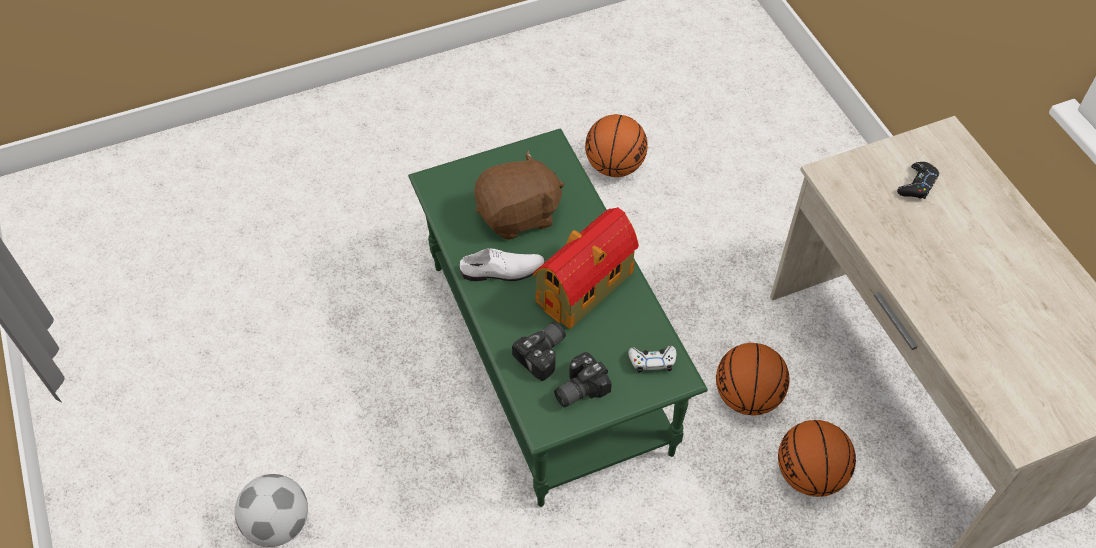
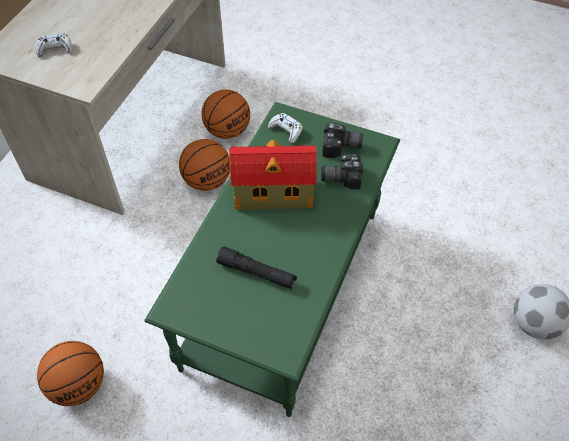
camera: 135 degrees left, 0 degrees up
white shoe [460,248,545,281] -> none
brown plush toy [474,151,564,240] -> black flashlight [216,246,297,289]
black game controller [897,162,939,199] -> white game controller [35,33,73,58]

